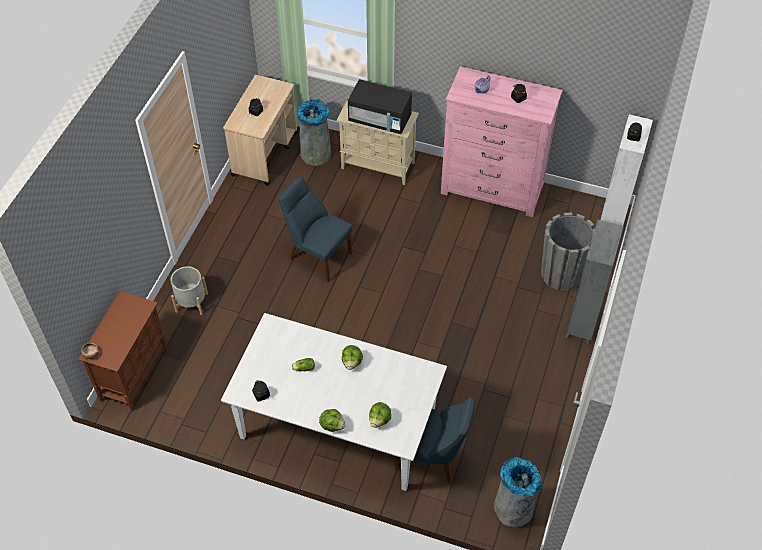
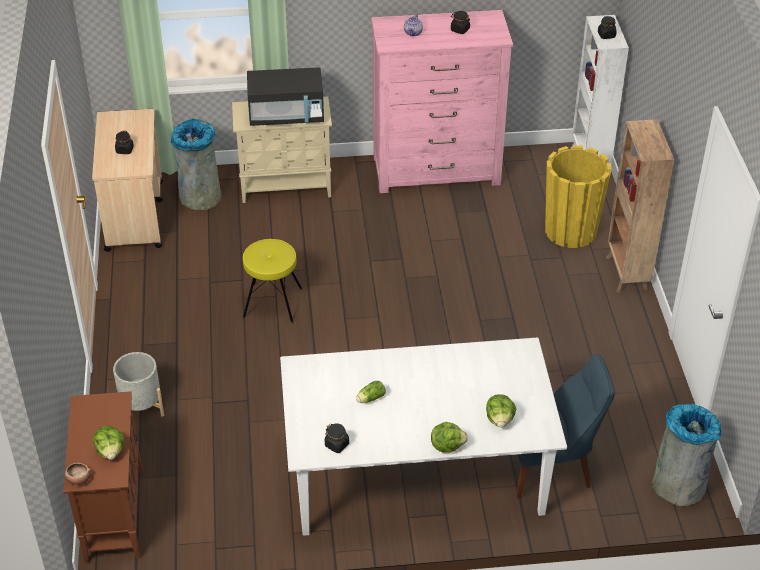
camera: 25 degrees left, 10 degrees down
blue chair [279,176,353,282] -> yellow stool [243,239,302,323]
lettuce [342,345,363,370] -> lettuce moved to [93,426,124,460]
grey planter [541,213,595,291] -> yellow planter [545,145,612,248]
grey bookcase [565,220,623,345] -> brown bookcase [605,119,674,293]

